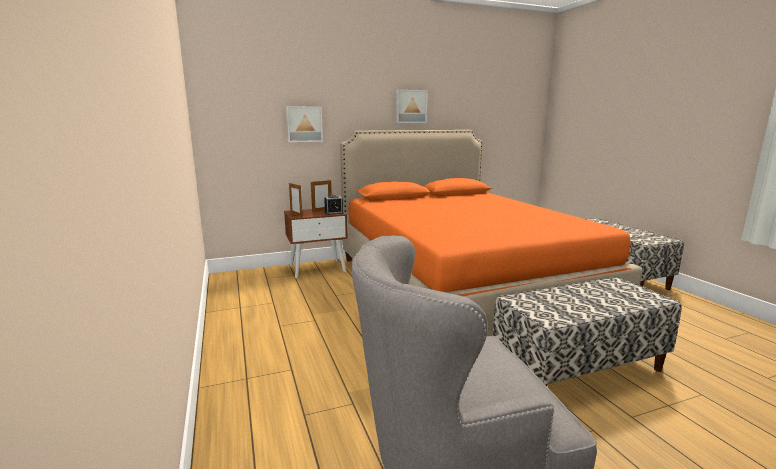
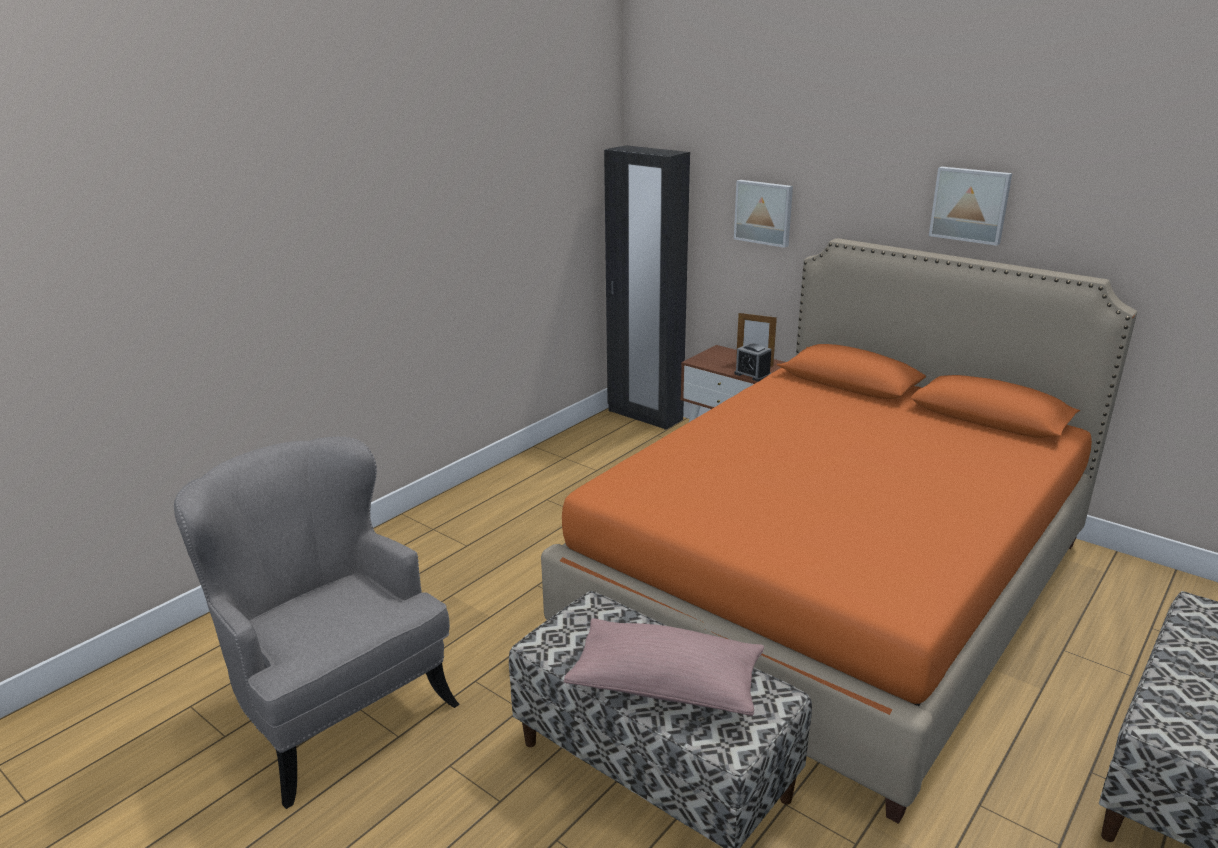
camera: 60 degrees right, 10 degrees up
picture frame [289,183,303,217] -> none
none -> pink pillow [564,618,764,716]
none -> black wardrobe [604,145,690,430]

